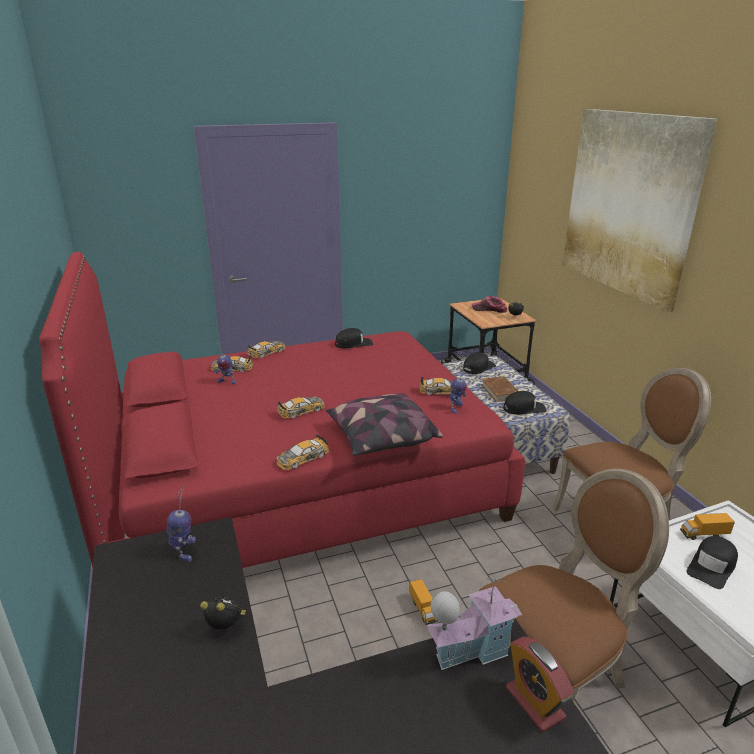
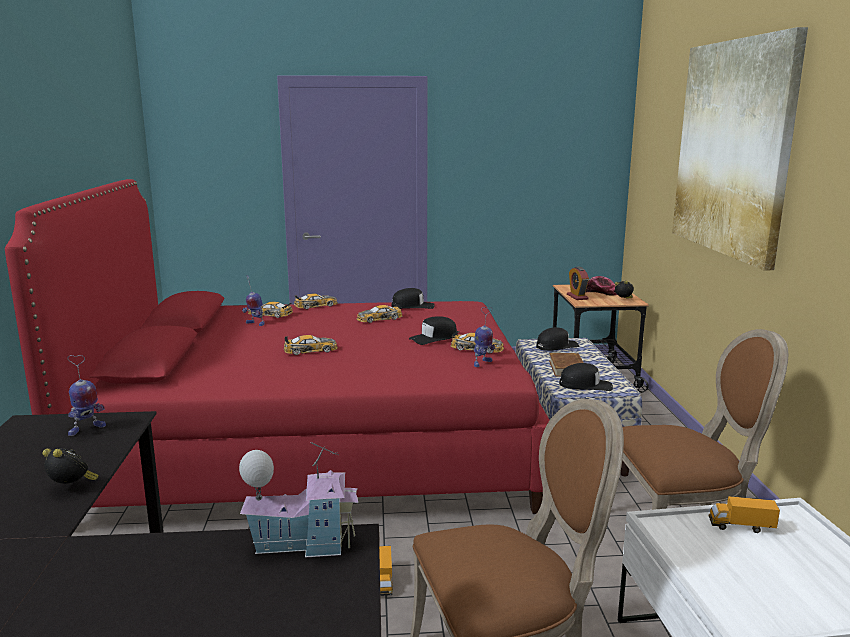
camera: 15 degrees right, 10 degrees down
toy robot [167,487,195,562] -> toy robot turned 60 degrees clockwise [68,355,106,436]
toy car [277,434,329,470] -> toy car moved to [357,303,402,323]
pillow [326,393,443,456] -> none
alarm clock [506,636,574,732] -> alarm clock moved to [567,267,589,300]
black cap [686,536,738,589] -> black cap moved to [409,316,458,345]

